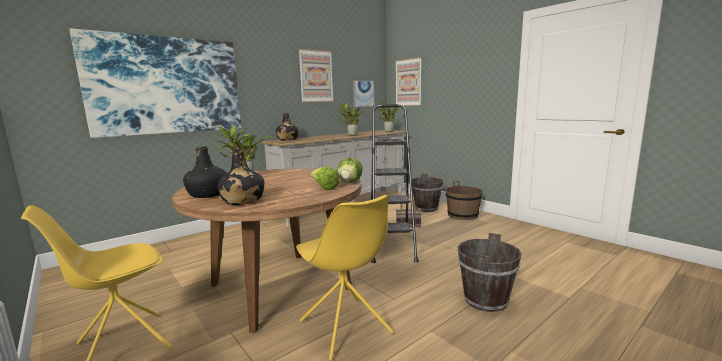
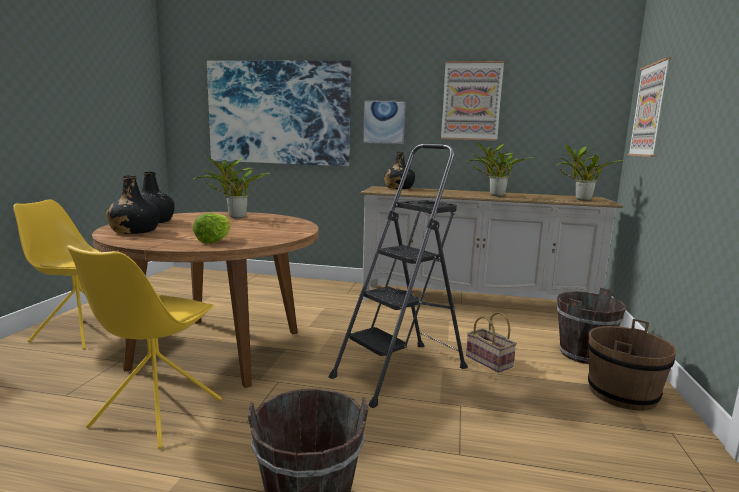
camera: 50 degrees right, 0 degrees up
lettuce [337,157,363,183] -> none
picture [353,80,374,107] -> picture moved to [363,100,406,144]

